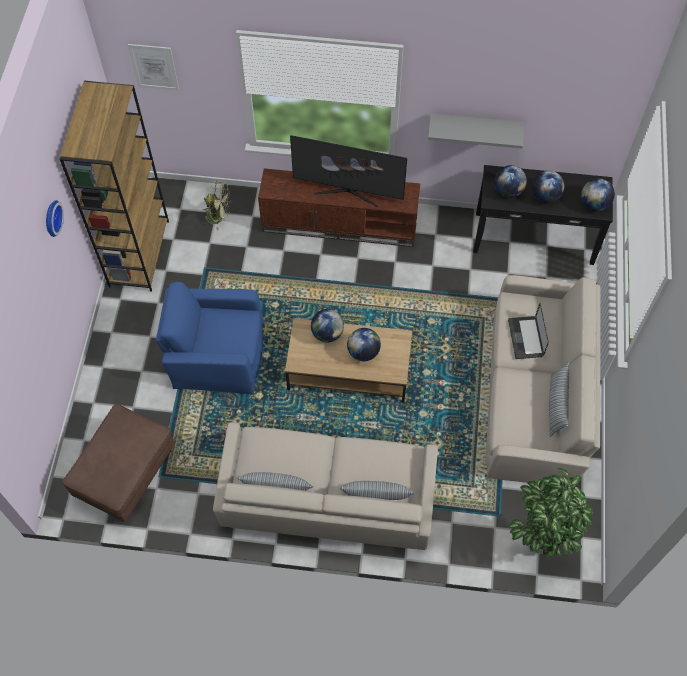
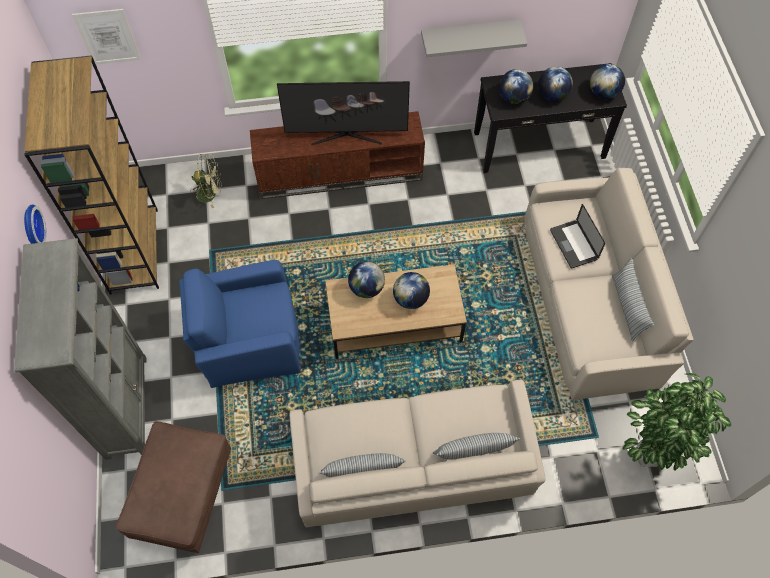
camera: 15 degrees left, 0 degrees up
none -> grey bookcase [14,238,146,460]

